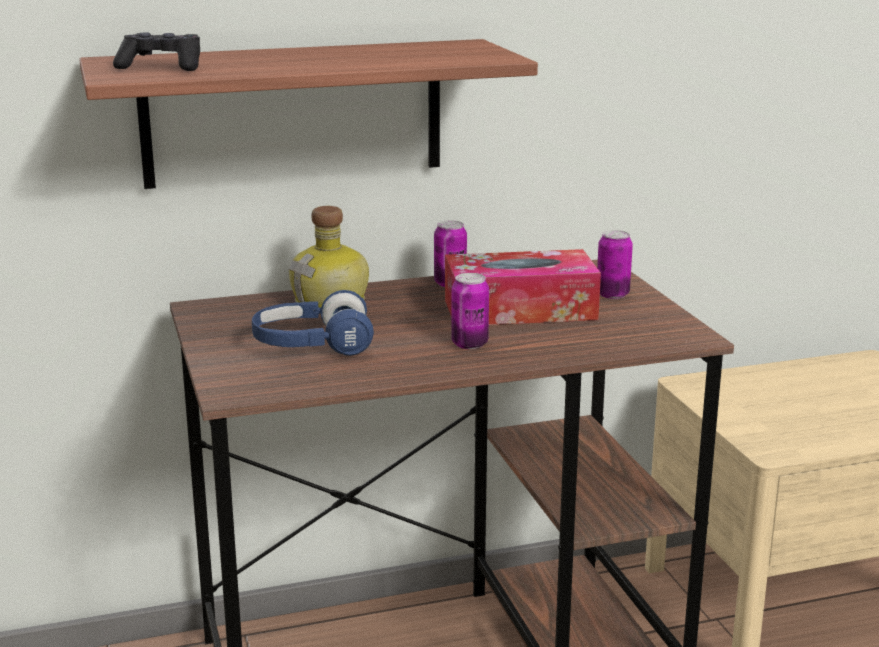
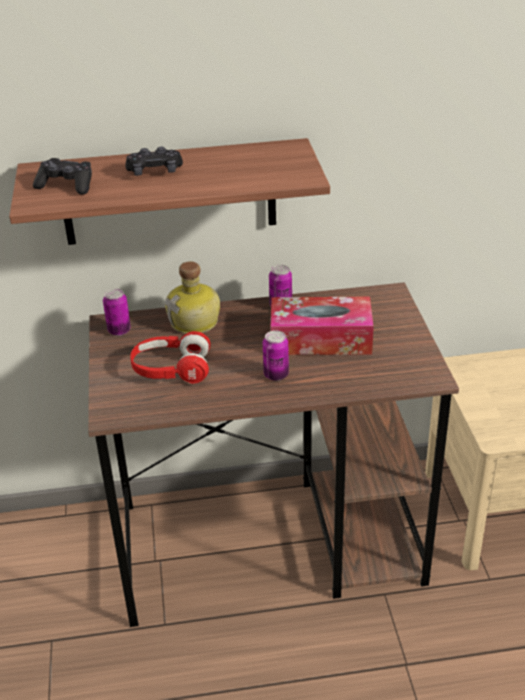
camera: 10 degrees right, 15 degrees up
blue headphones [252,290,374,356] -> red headphones [130,331,211,384]
can [597,230,633,299] -> can moved to [103,289,131,336]
none -> black game controller [125,147,183,176]

